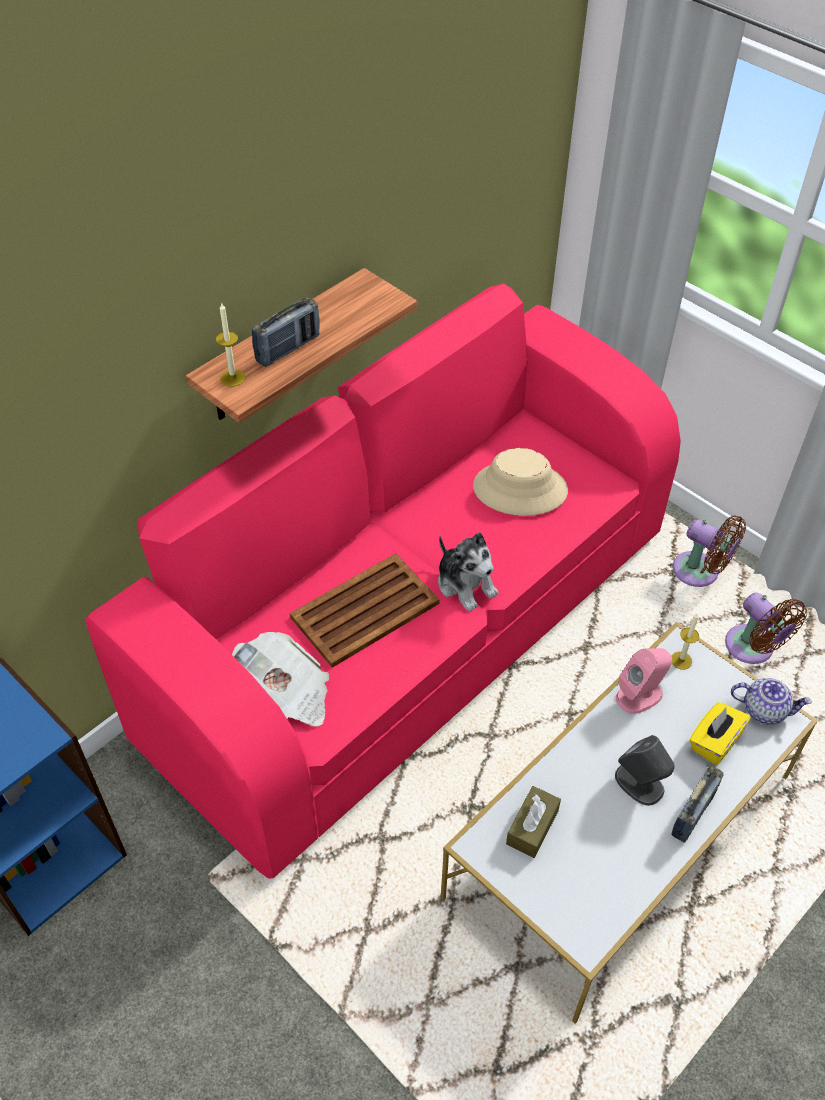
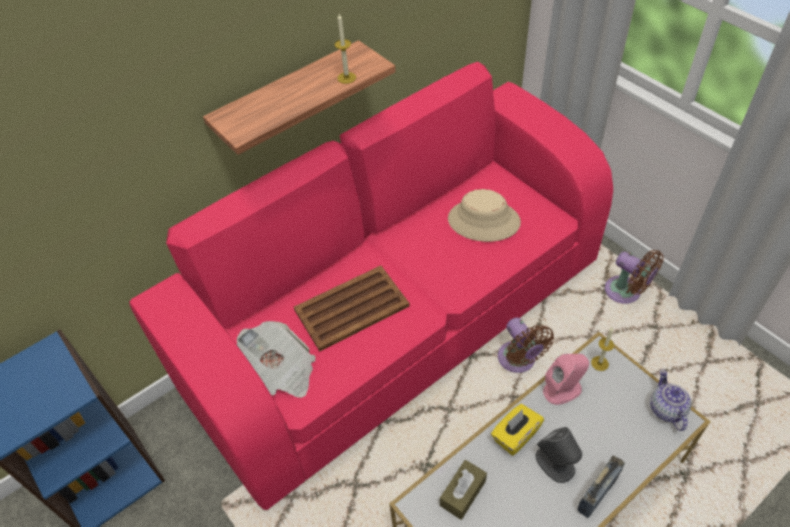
camera: 10 degrees right, 0 degrees up
candle [216,302,246,387] -> candle moved to [334,14,356,84]
radio [252,297,320,367] -> none
plush toy [438,532,499,611] -> none
yellow tissue box [689,702,751,765] -> yellow tissue box moved to [491,404,544,456]
brown fan [725,592,807,664] -> brown fan moved to [498,317,554,373]
teapot [731,678,812,725] -> teapot turned 120 degrees counterclockwise [650,369,691,431]

